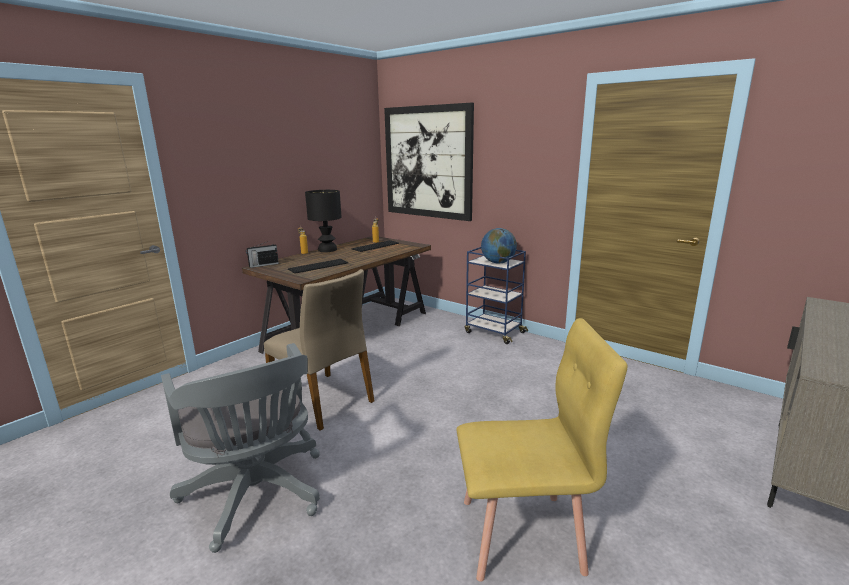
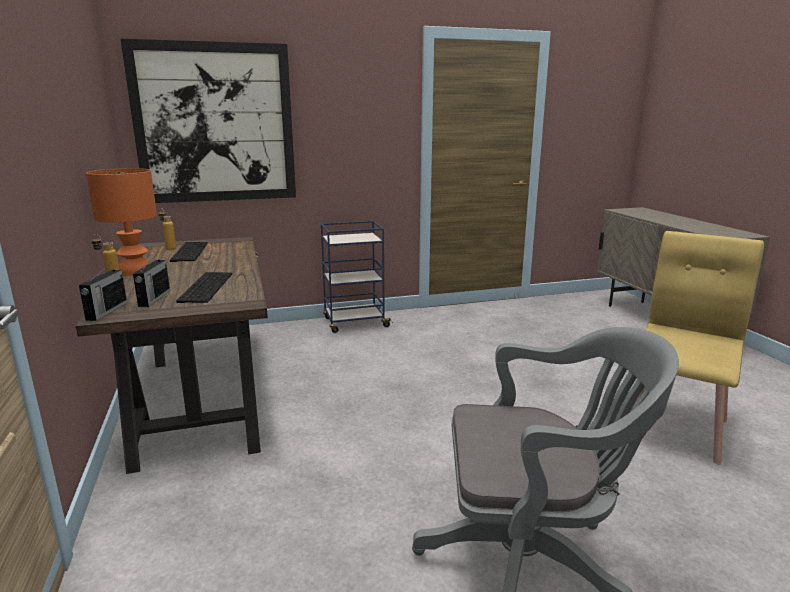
camera: 55 degrees left, 0 degrees up
beige chair [264,269,374,431] -> none
black table lamp [305,190,342,252] -> orange table lamp [86,168,157,275]
globe [481,228,517,264] -> none
none -> radio [133,253,170,307]

